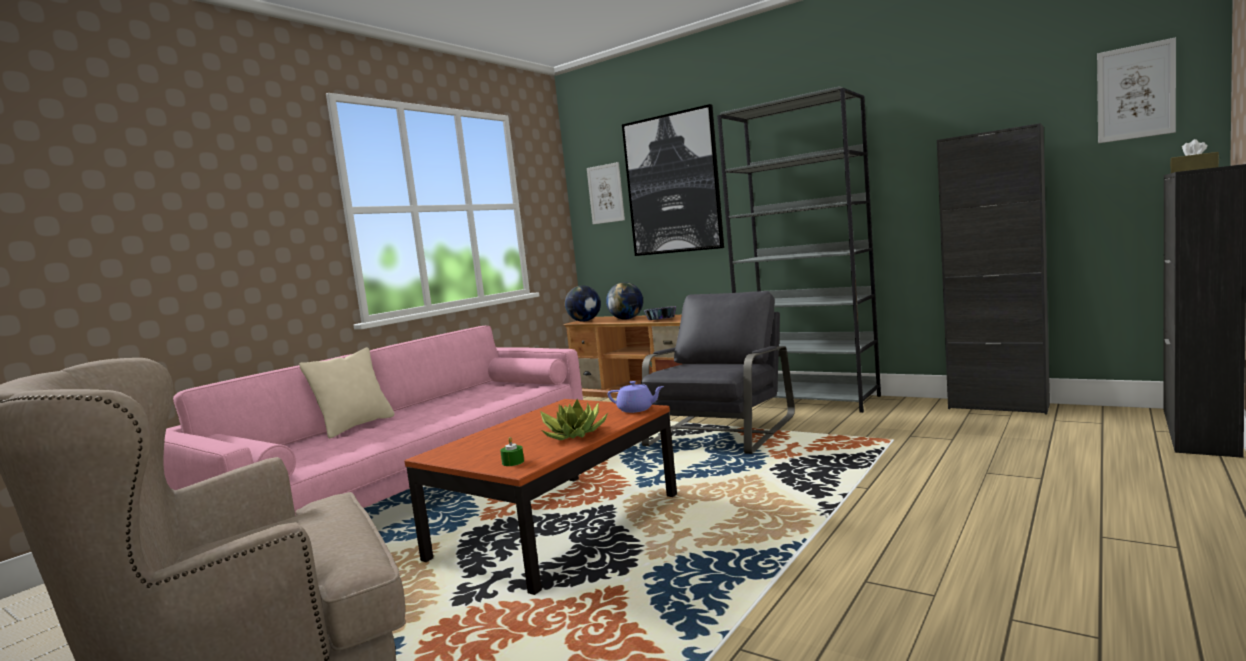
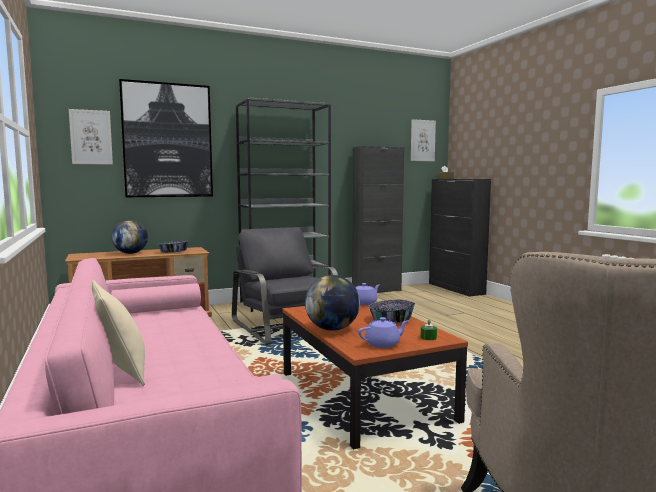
camera: 60 degrees left, 0 degrees up
potted plant [540,399,609,440] -> bowl [368,299,415,323]
globe [565,286,601,322] -> globe moved to [305,275,360,331]
none -> purple teapot [358,317,409,348]

